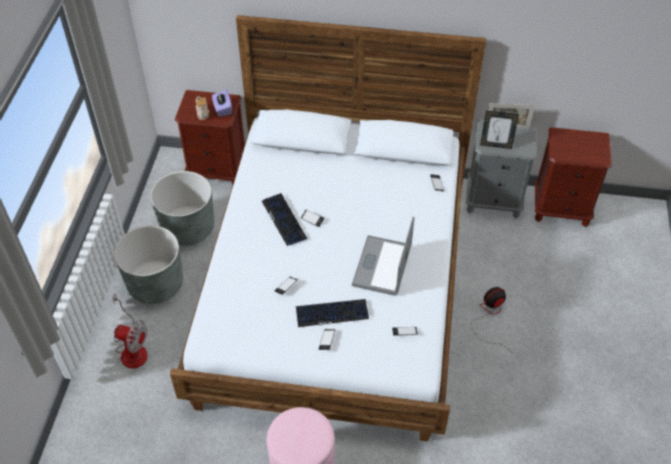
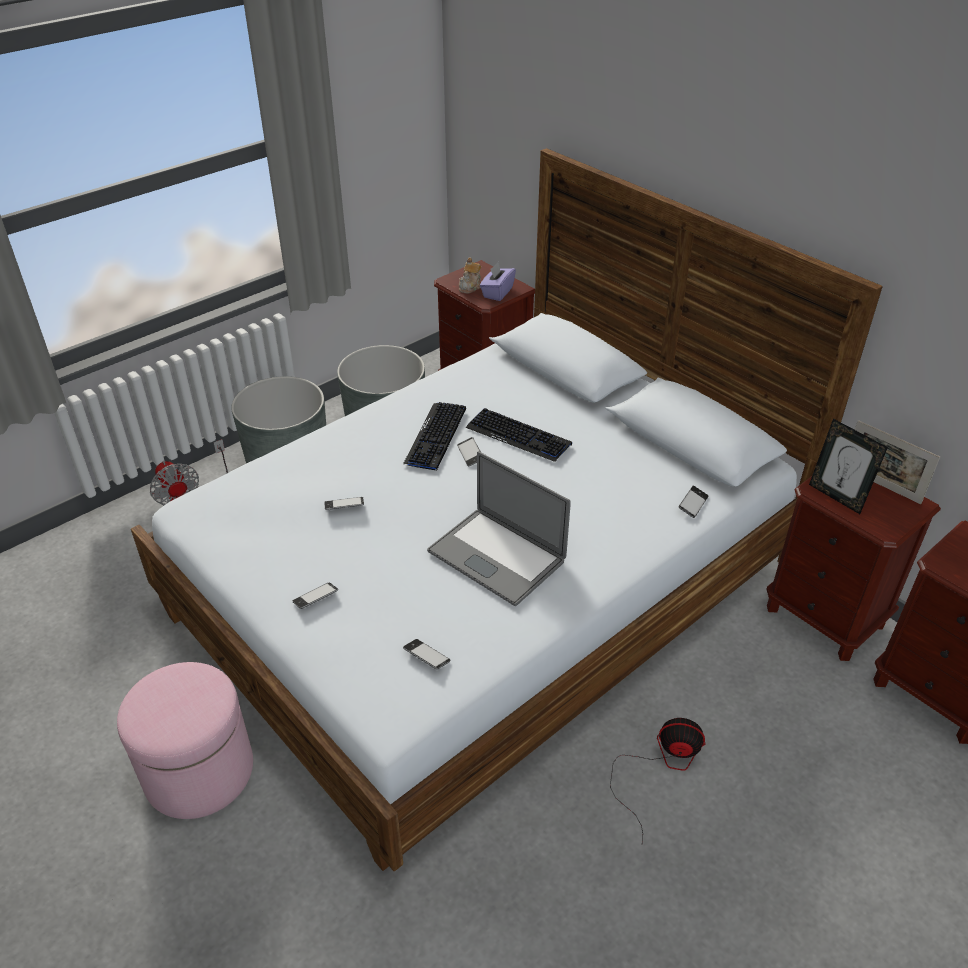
camera: 40 degrees right, 10 degrees down
keyboard [296,299,369,327] -> keyboard moved to [466,408,572,462]
laptop [352,216,414,296] -> laptop turned 105 degrees counterclockwise [427,451,571,606]
grey nightstand [466,119,537,219] -> brown nightstand [766,476,941,661]

